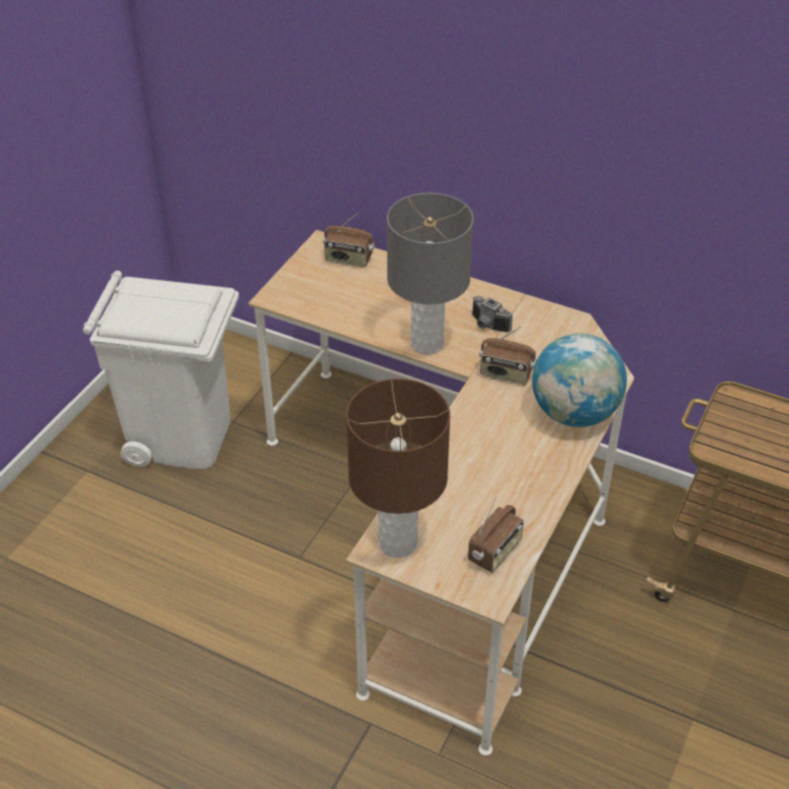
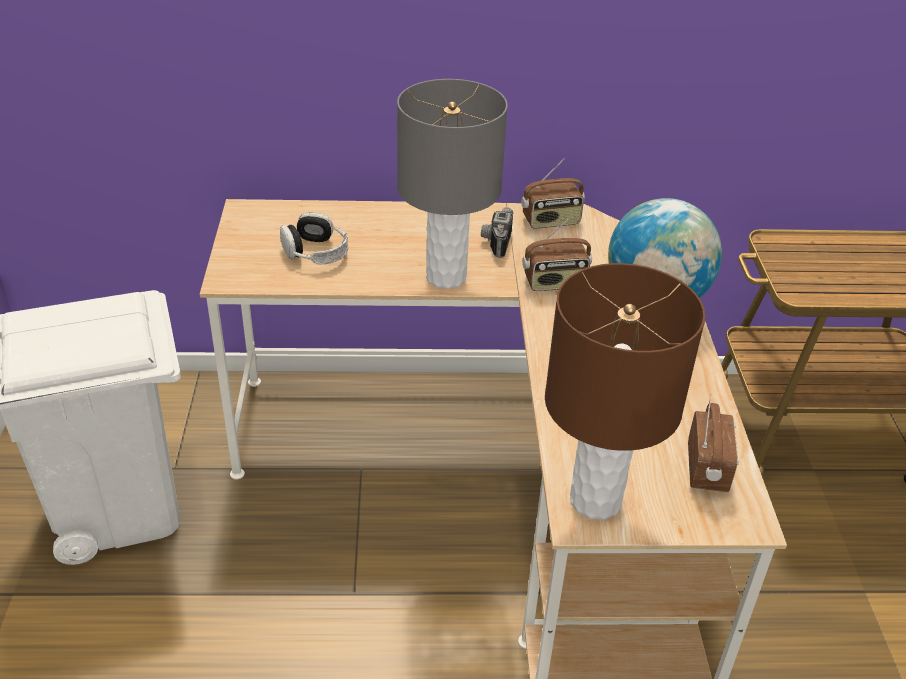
camera: 30 degrees left, 5 degrees down
radio [323,213,375,267] -> radio moved to [521,158,585,229]
camera [472,296,513,332] -> camera turned 90 degrees clockwise [481,207,514,258]
none -> headphones [280,213,348,264]

